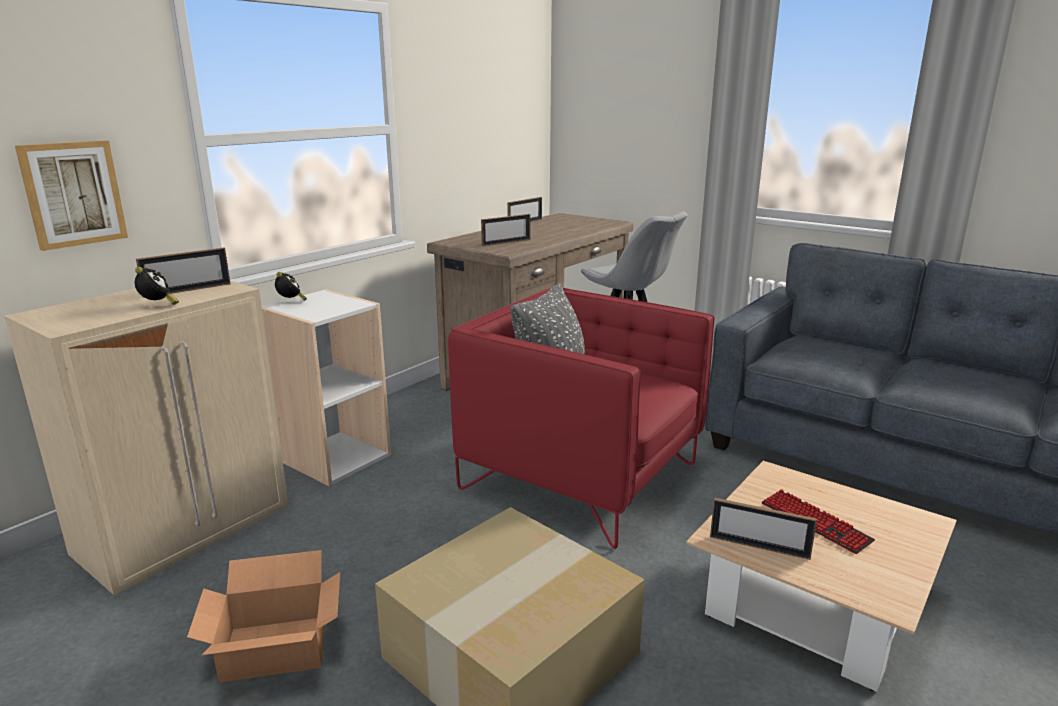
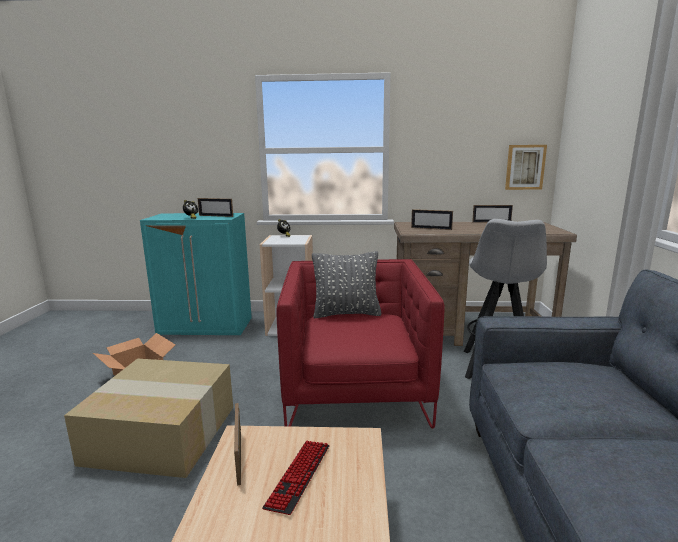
camera: 55 degrees right, 5 degrees down
beige cabinet [4,281,289,595] -> turquoise cabinet [140,213,252,335]
picture [15,140,128,251] -> picture moved to [505,145,547,190]

